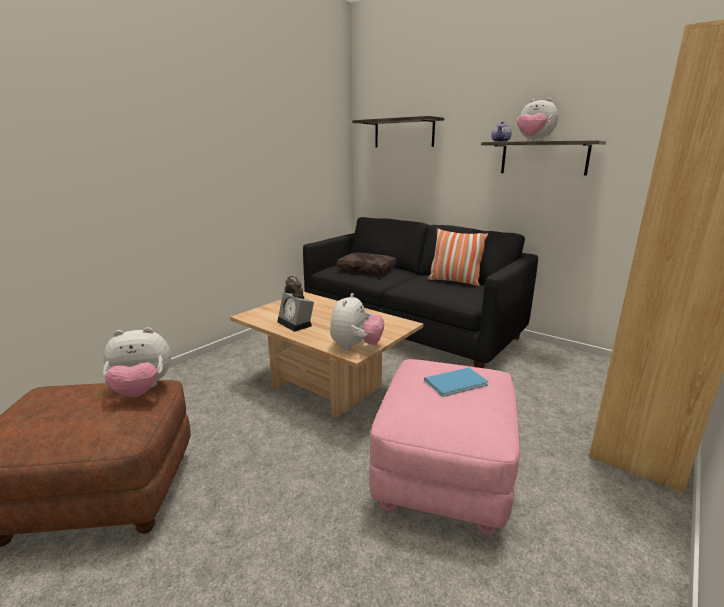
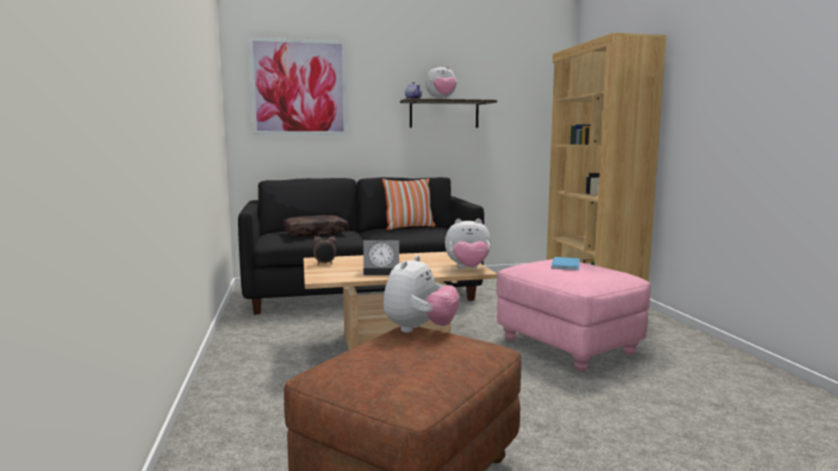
camera: 50 degrees left, 10 degrees down
plush toy [330,293,384,350] -> plush toy turned 120 degrees clockwise [445,219,491,268]
shelf [352,116,444,147] -> picture [249,37,347,135]

